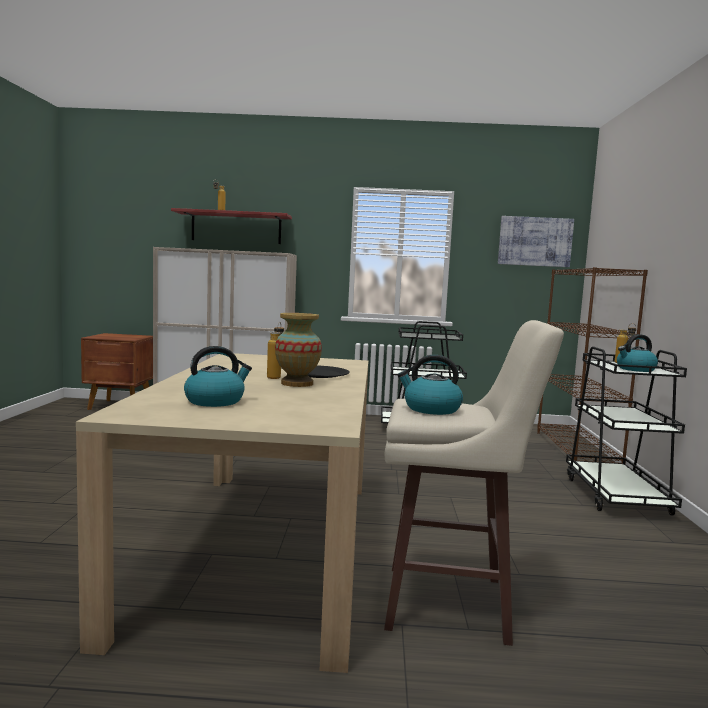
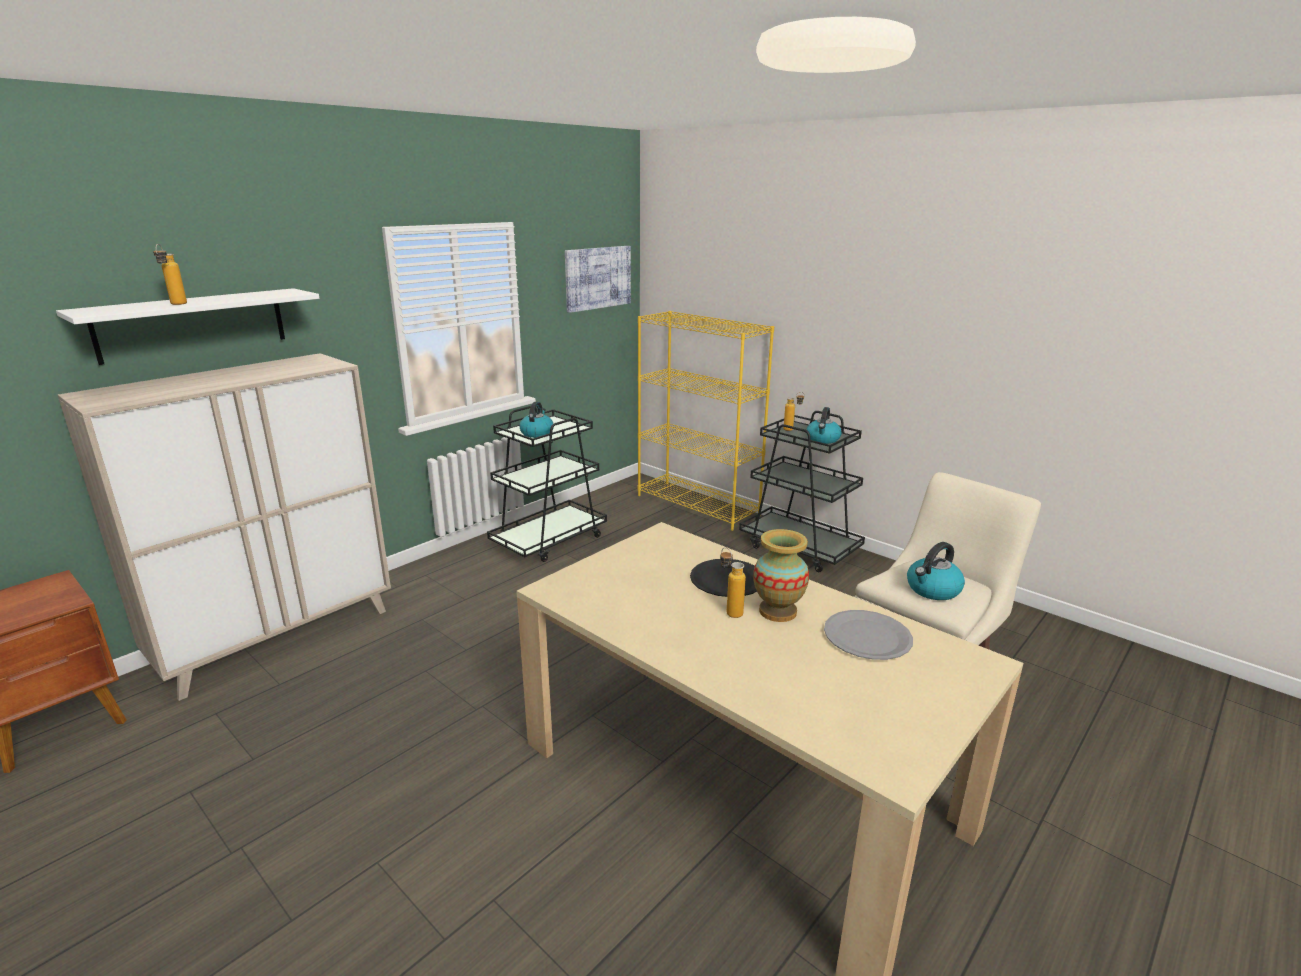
camera: 50 degrees left, 15 degrees up
red shelf [171,208,292,244] -> white shelf [56,288,320,365]
kettle [184,346,252,407] -> kettle moved to [519,402,554,438]
brown bookcase [537,267,648,464] -> yellow bookcase [638,311,774,531]
none -> grey plate [824,610,913,660]

